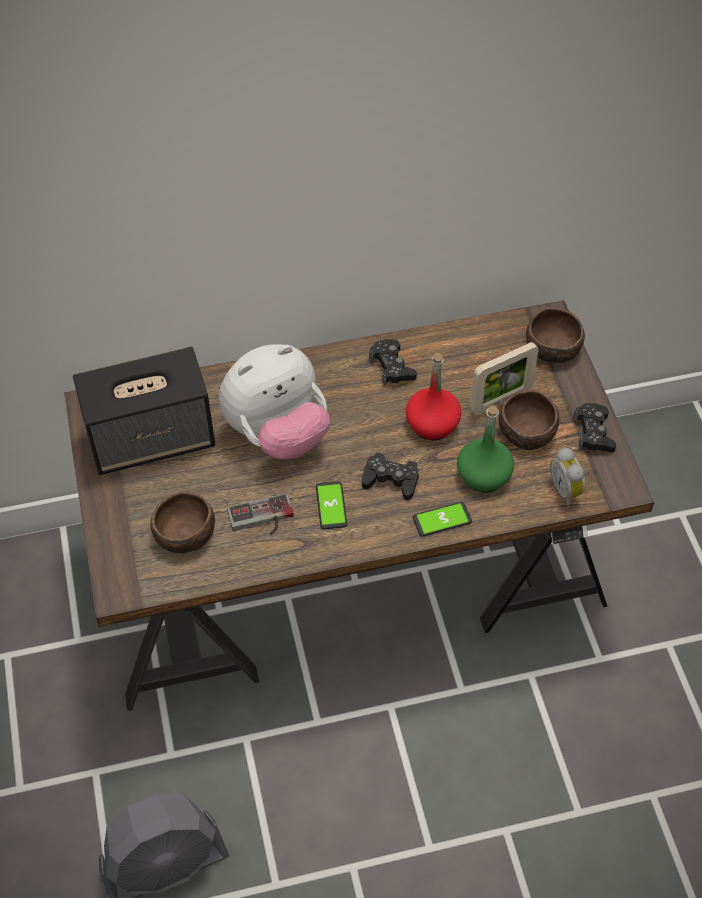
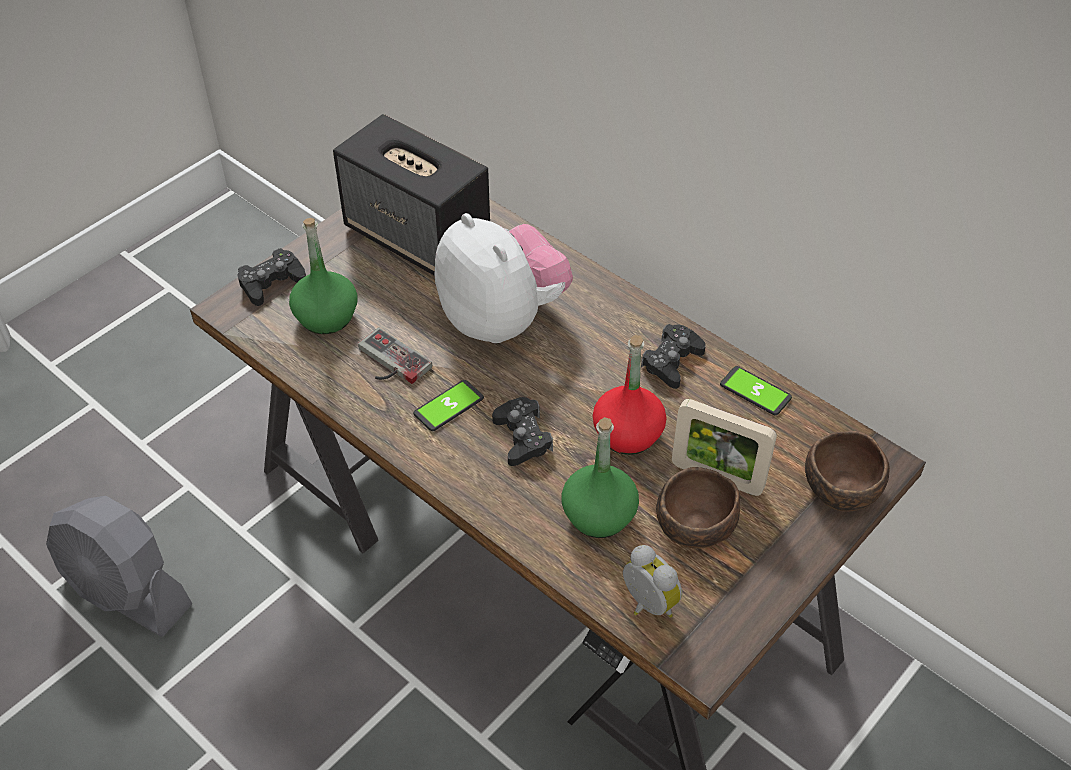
camera: 55 degrees right, 5 degrees down
brown bowl [150,491,215,553] -> green bottle [289,218,357,334]
plush toy [219,344,330,459] -> plush toy turned 150 degrees counterclockwise [434,213,573,343]
phone [413,502,472,537] -> phone moved to [720,366,792,415]
alarm clock [550,448,586,507] -> alarm clock turned 105 degrees clockwise [623,545,682,618]
black game controller [573,403,616,452] -> black game controller moved to [238,248,306,306]

